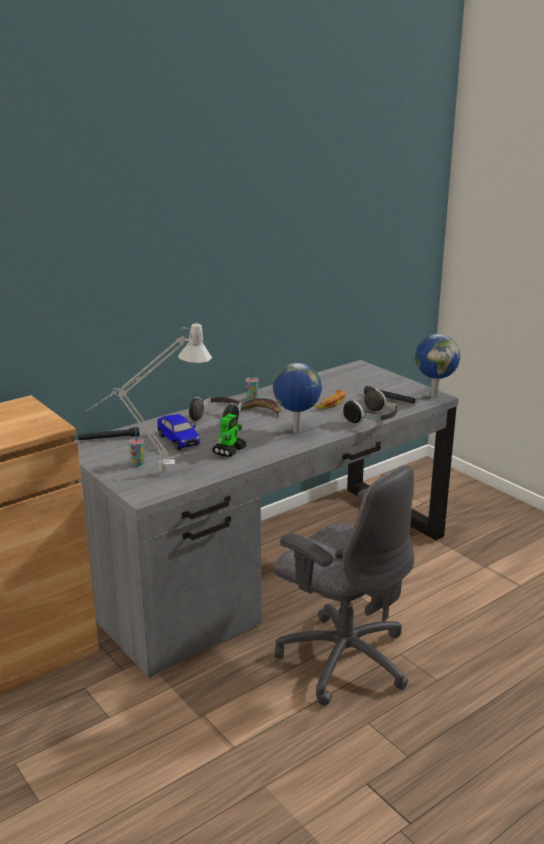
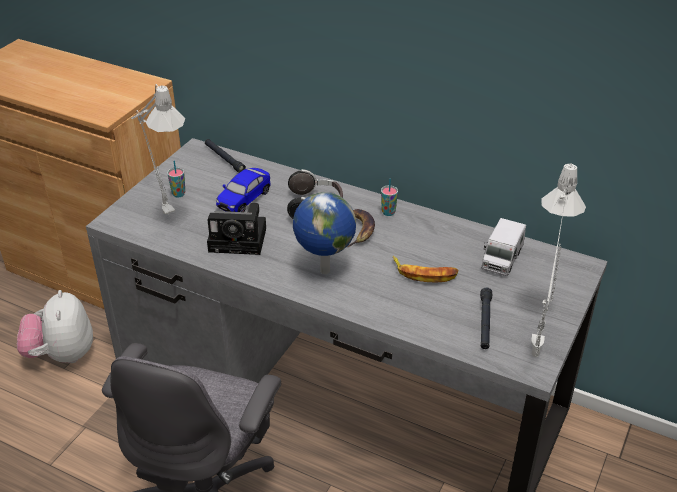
camera: 65 degrees right, 15 degrees up
toy robot [212,414,246,457] -> camera [207,203,266,255]
headphones [343,389,398,424] -> none
globe [415,334,460,398] -> grey table lamp [531,163,586,358]
none -> plush toy [17,290,93,363]
none -> toy truck [481,218,526,276]

